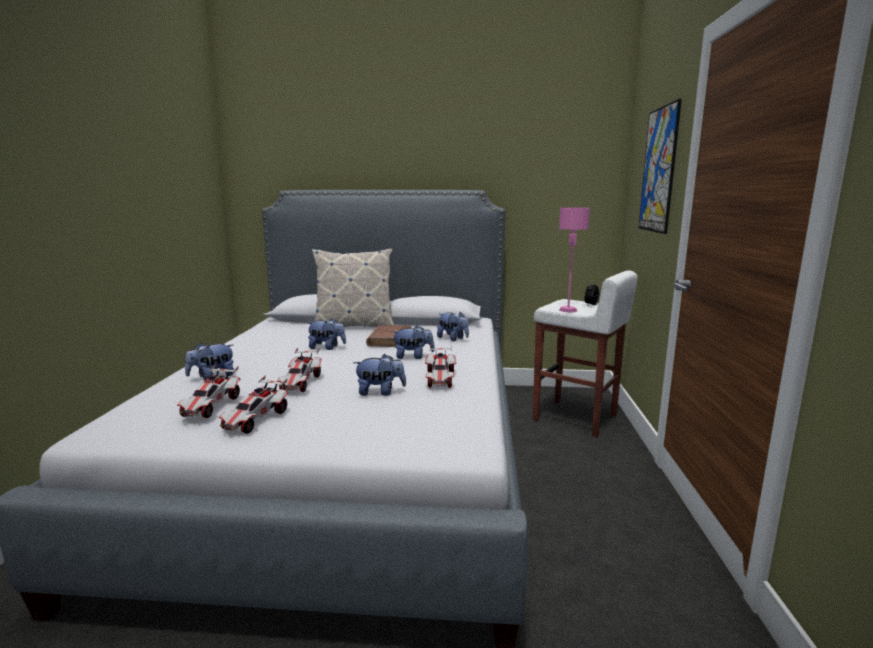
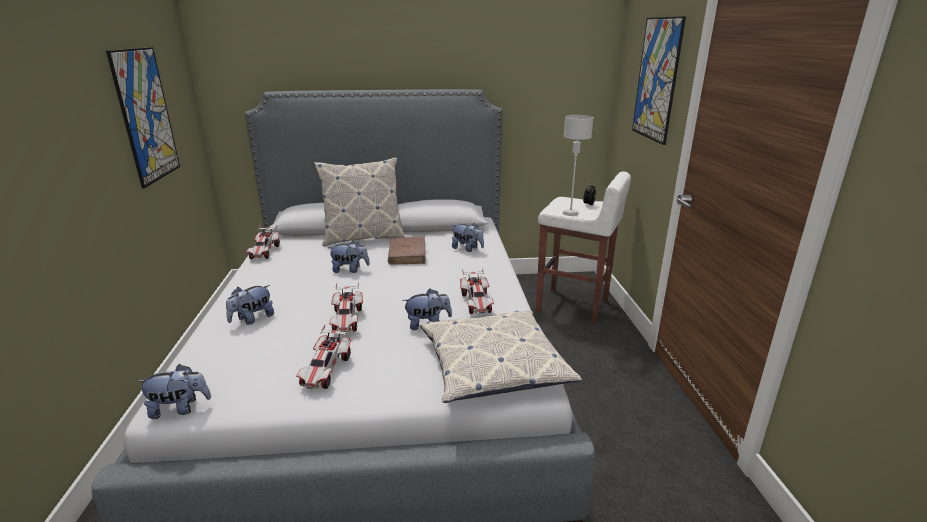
camera: 10 degrees left, 10 degrees up
toy car [177,365,240,418] -> toy car moved to [247,225,280,259]
plush toy [392,325,435,359] -> plush toy moved to [136,364,211,419]
pink table lamp [559,207,590,313] -> grey table lamp [562,115,594,216]
none -> picture [106,47,180,189]
none -> pillow [420,311,582,403]

